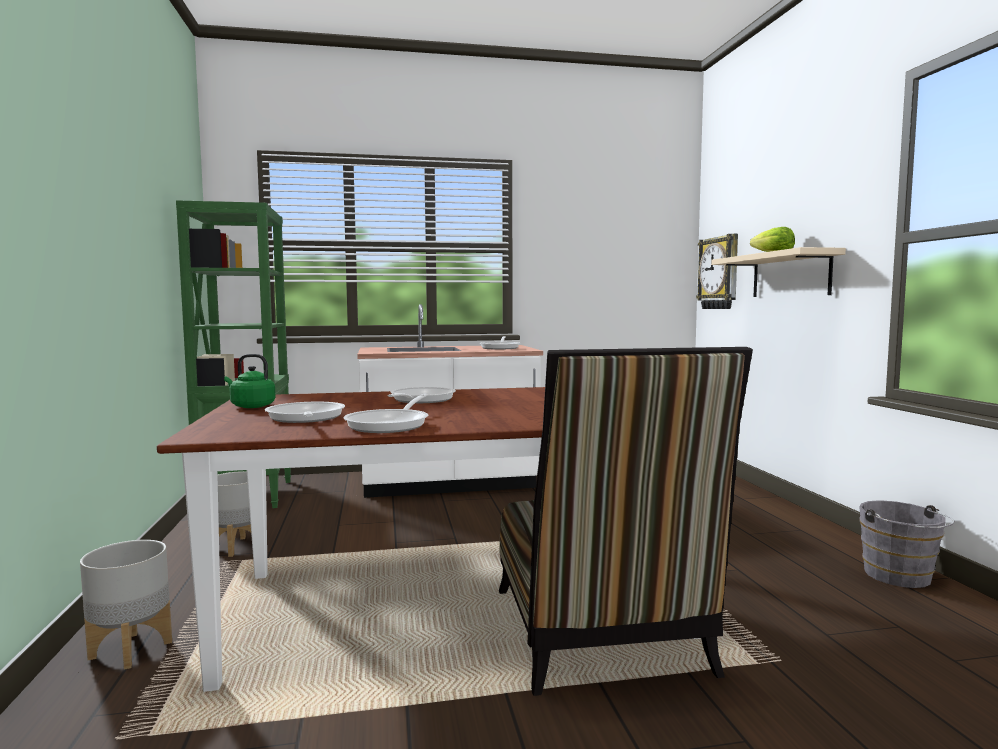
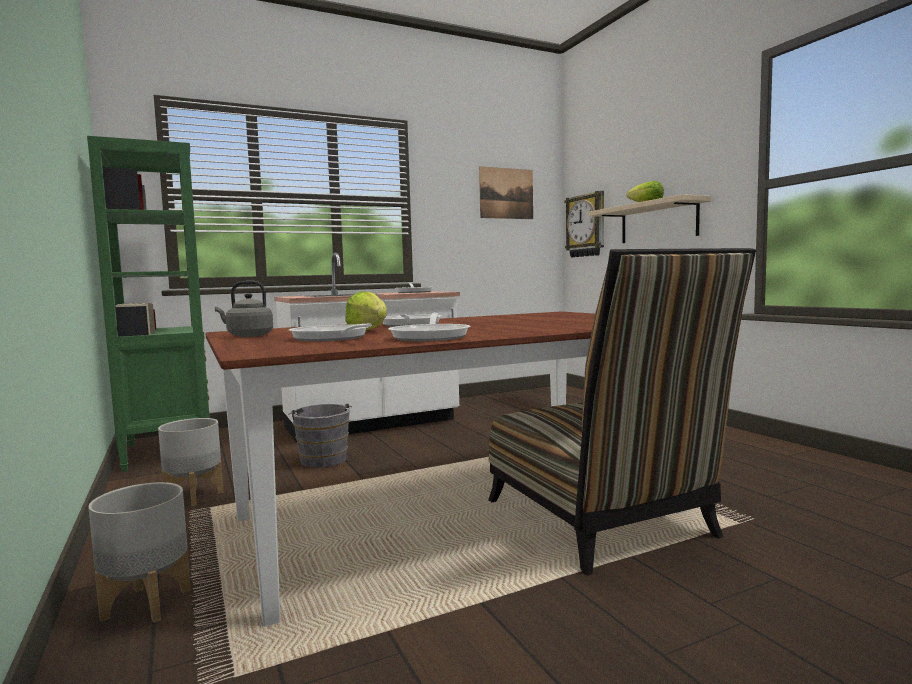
camera: 15 degrees left, 0 degrees up
green kettle [224,354,276,408] -> grey kettle [215,281,273,337]
grey bucket [859,500,955,588] -> grey bucket moved to [288,404,352,468]
none -> lettuce [345,291,387,330]
none -> picture [479,166,533,219]

